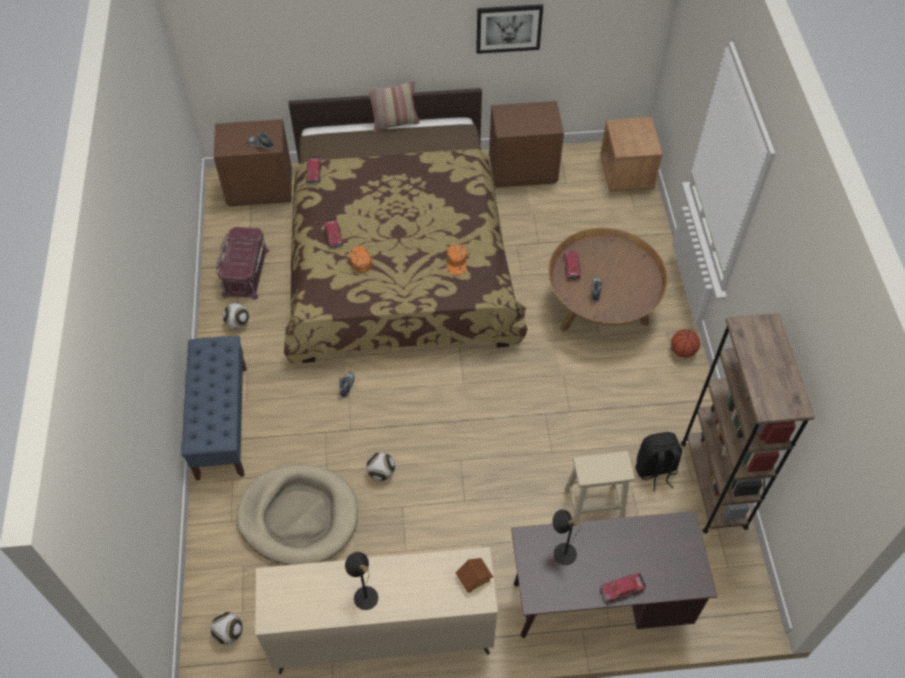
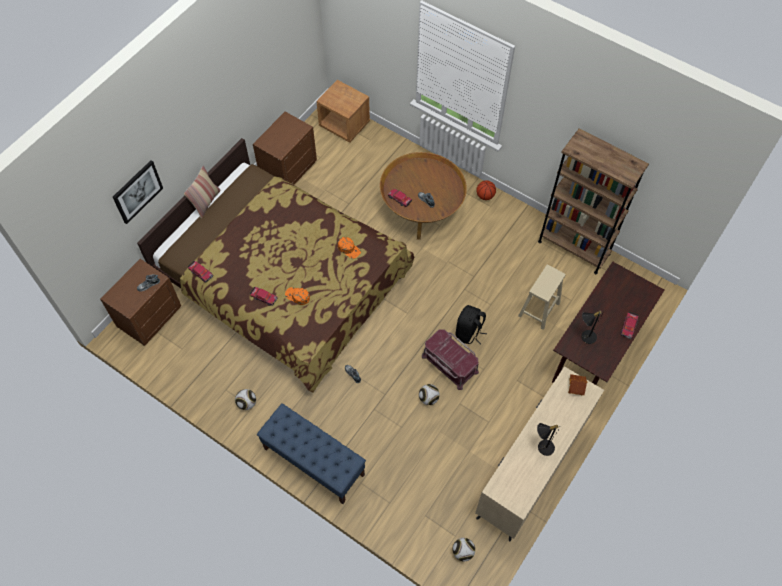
camera: 50 degrees left, 5 degrees up
red storage box [216,227,269,300] -> red storage box moved to [422,329,479,390]
beige dog bed [237,464,358,565] -> none
picture [476,4,543,54] -> picture moved to [113,160,163,224]
black backpack [635,432,682,492] -> black backpack moved to [456,305,487,345]

